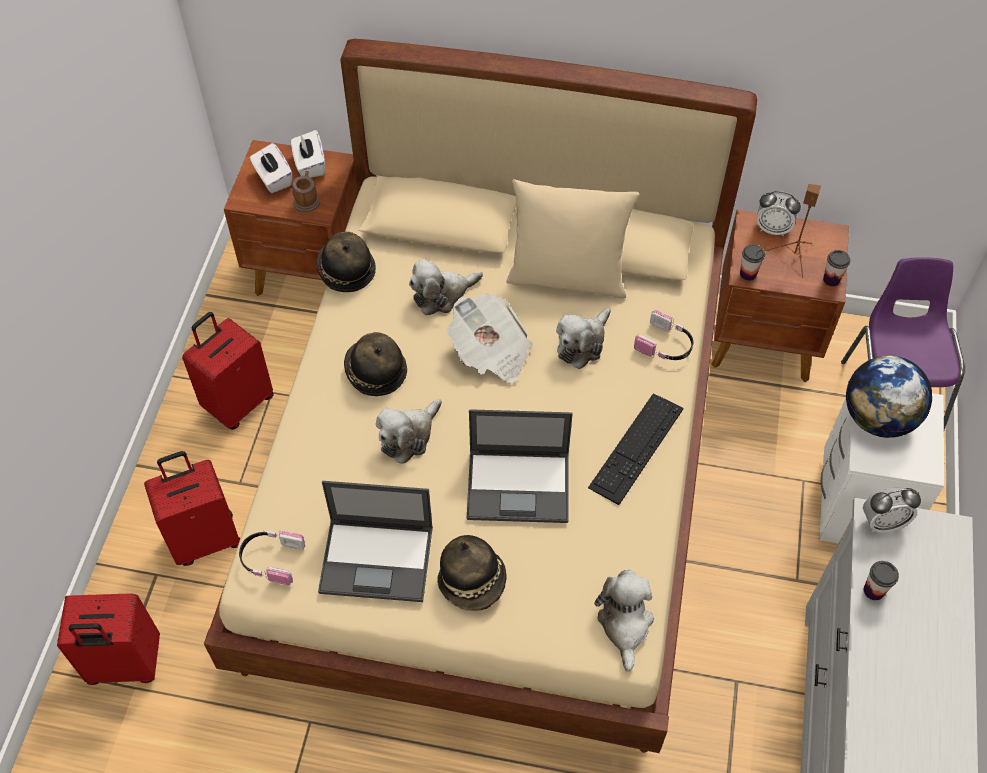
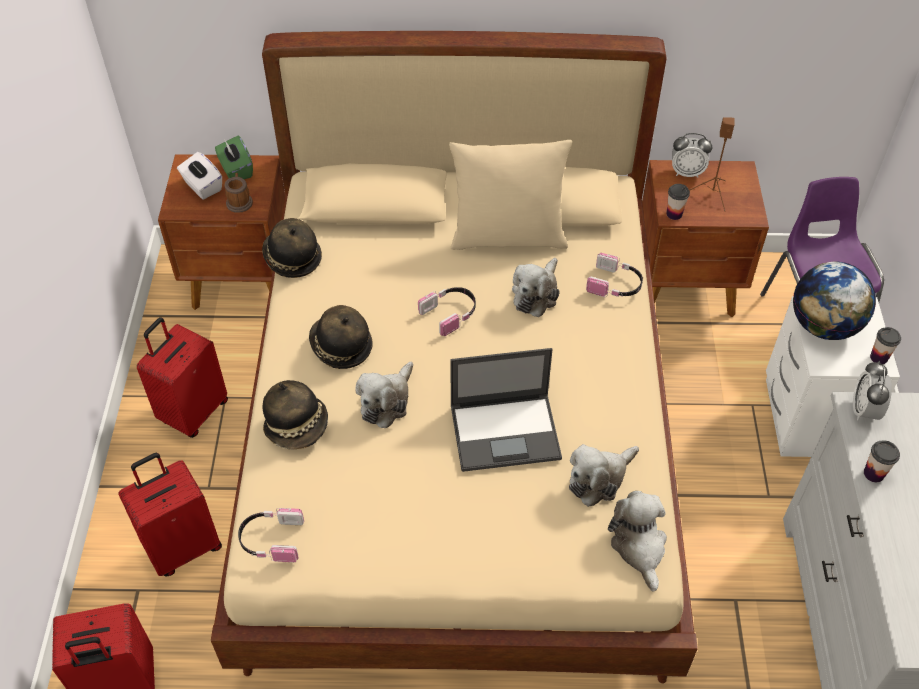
camera: 10 degrees left, 5 degrees down
white tissue box [291,130,325,178] -> green tissue box [215,136,253,179]
laptop [318,481,433,602] -> none
plush toy [409,259,483,315] -> plush toy moved to [569,444,639,507]
hat [437,535,507,611] -> hat moved to [263,380,328,449]
newspaper [448,294,533,384] -> headphones [418,287,476,336]
keyboard [588,393,683,505] -> none
cup [823,250,850,286] -> cup moved to [870,327,901,364]
alarm clock [863,488,921,533] -> alarm clock turned 120 degrees clockwise [853,361,892,421]

